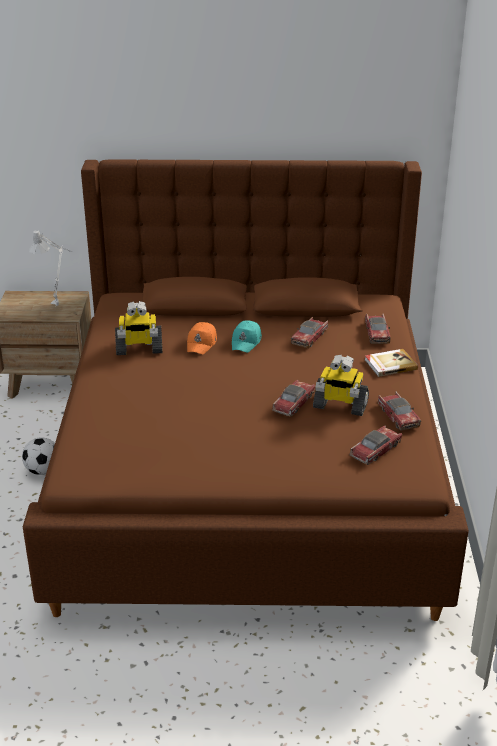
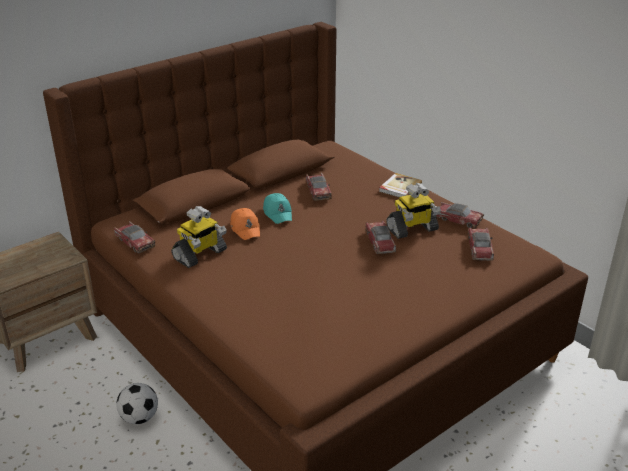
camera: 40 degrees left, 0 degrees up
grey table lamp [29,230,73,306] -> none
toy car [365,314,390,344] -> toy car moved to [114,221,155,254]

